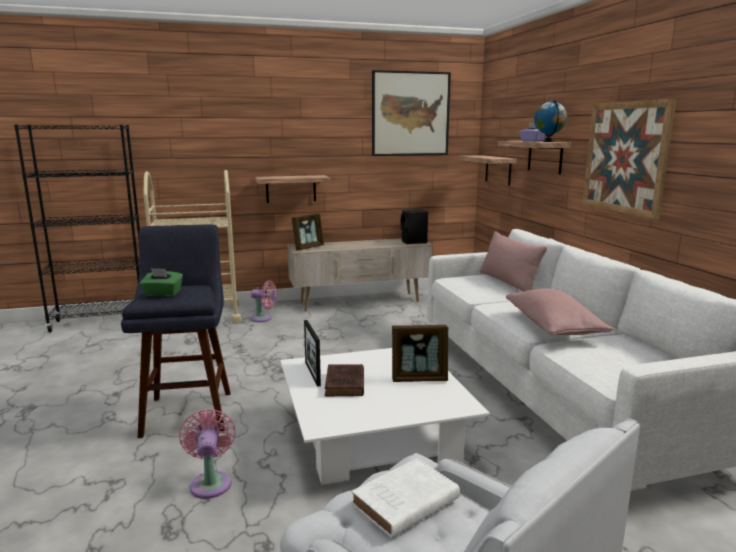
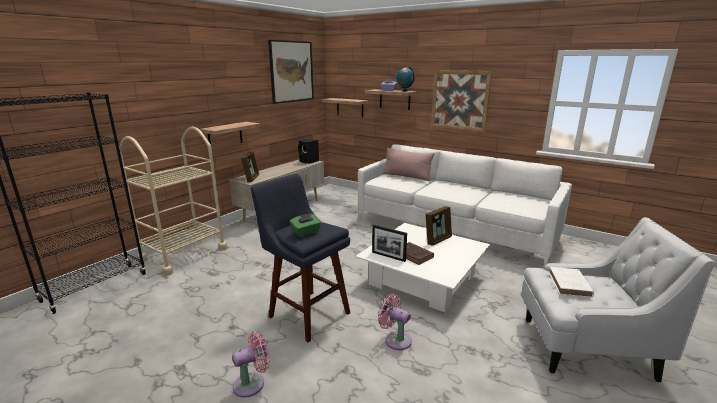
camera: 40 degrees left, 5 degrees up
pink fan [250,280,276,322] -> pink fan moved to [232,331,270,398]
pink pillow [506,288,613,335] -> none

